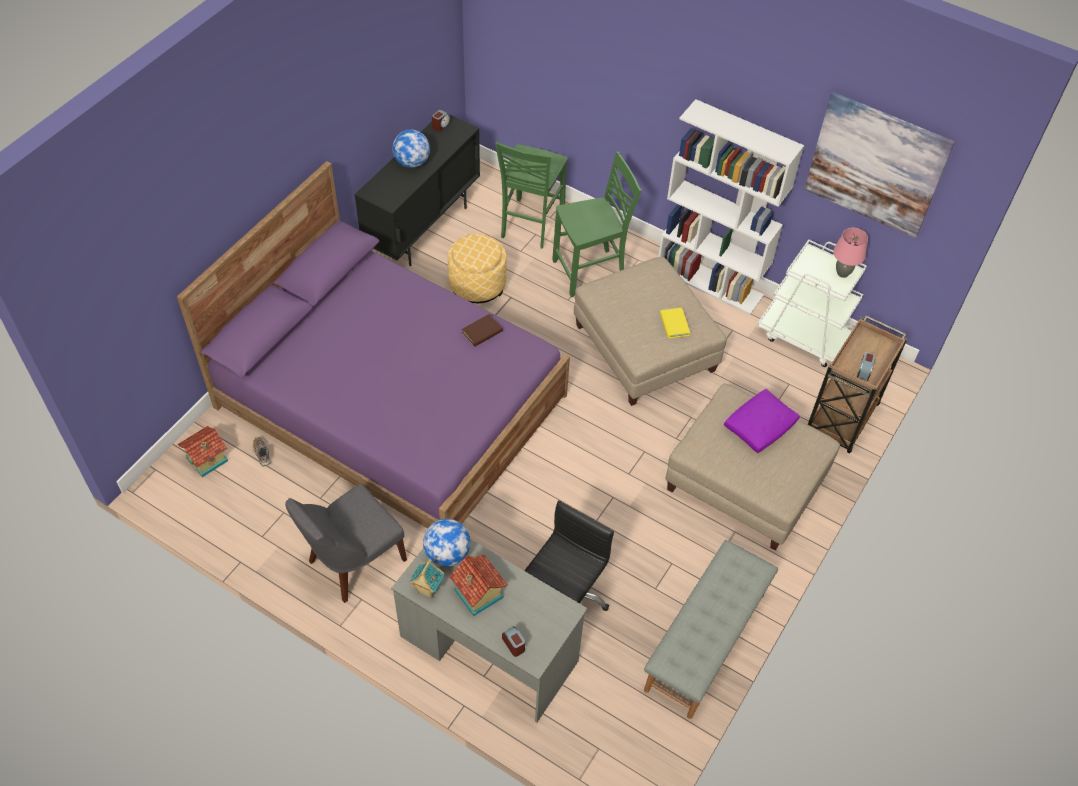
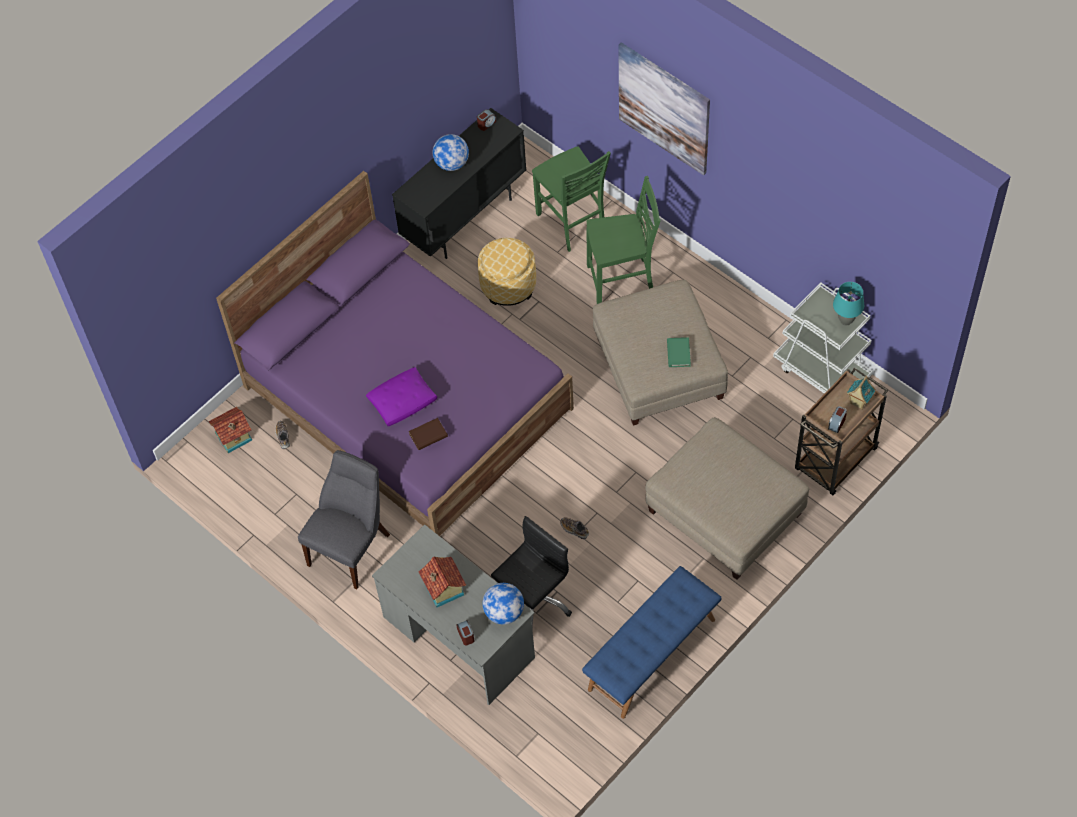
camera: 15 degrees right, 5 degrees up
grey chair [285,484,407,603] -> grey chair turned 150 degrees clockwise [298,450,390,589]
toy house [410,559,444,599] -> toy house moved to [847,376,875,410]
globe [423,519,470,567] -> globe moved to [482,583,524,624]
brown book [462,314,503,346] -> brown book moved to [409,418,448,450]
green chair [495,142,568,248] -> green chair turned 60 degrees counterclockwise [532,146,611,252]
grey bench [644,540,778,719] -> blue bench [582,566,722,719]
white bookcase [658,99,804,315] -> none
yellow book [660,308,690,338] -> green book [667,337,691,367]
purple pillow [724,389,800,453] -> purple pillow moved to [366,367,437,426]
picture [804,92,955,238] -> picture moved to [618,42,710,175]
pink table lamp [833,228,868,278] -> turquoise table lamp [833,282,864,325]
none -> shoe [561,517,589,539]

